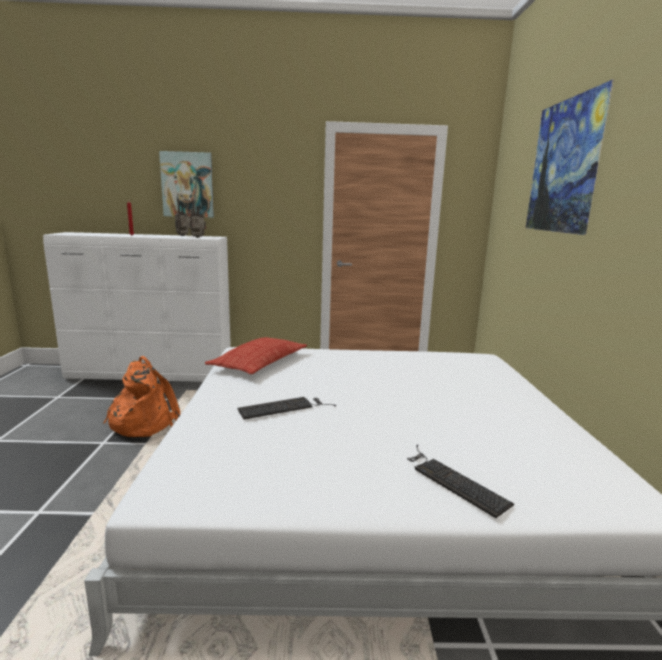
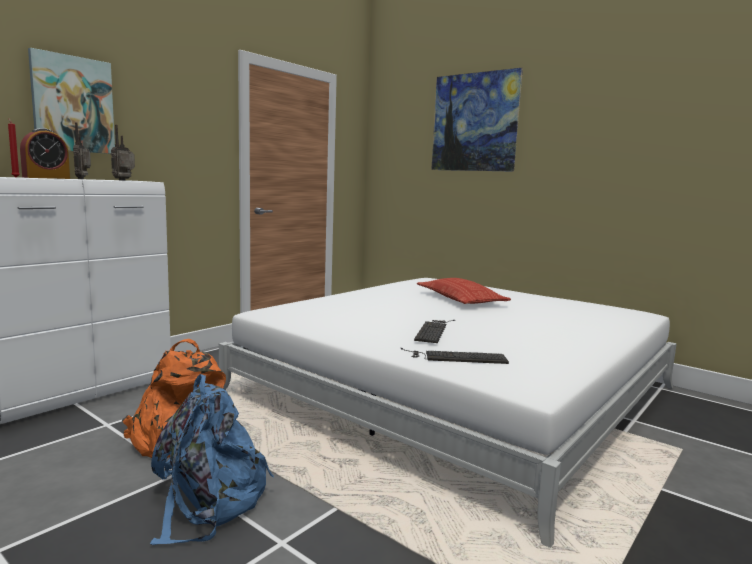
camera: 50 degrees left, 5 degrees down
pillow [205,337,307,374] -> pillow moved to [417,278,511,304]
keyboard [407,444,514,518] -> keyboard moved to [400,348,509,364]
none -> alarm clock [20,128,70,179]
none -> blue backpack [150,374,274,545]

